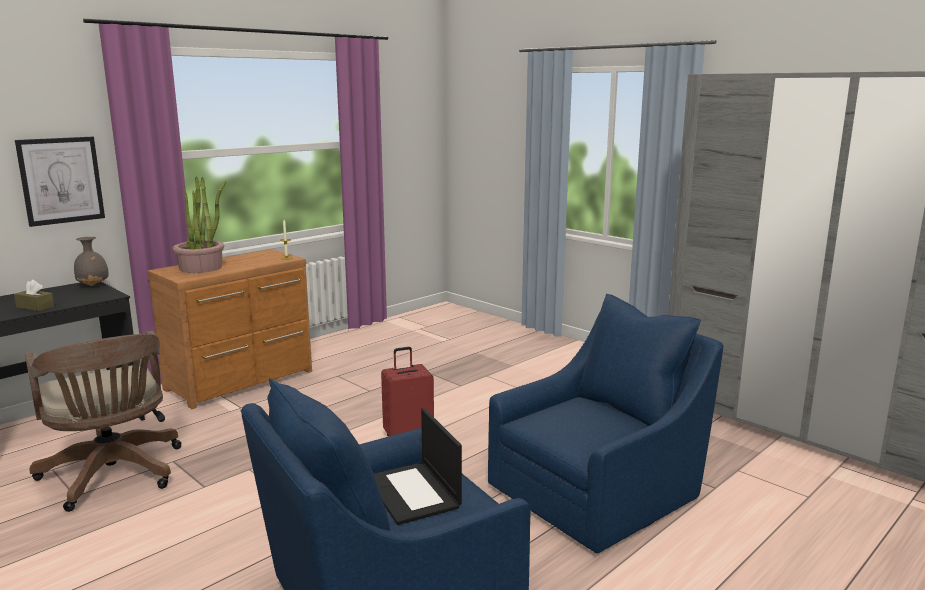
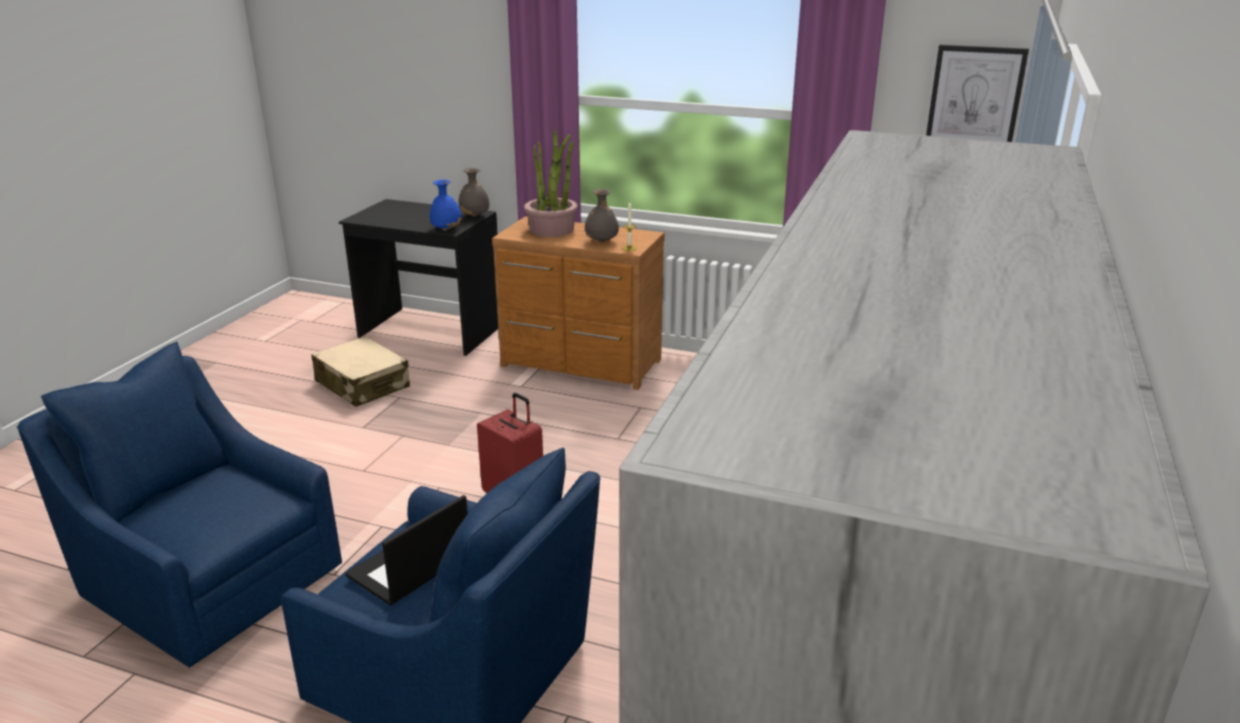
camera: 65 degrees right, 10 degrees up
brown tissue box [14,280,54,311] -> none
picture [15,137,105,227] -> picture moved to [926,45,1029,142]
brown office chair [25,331,181,512] -> beige suitcase [311,336,410,407]
laptop [374,408,462,525] -> laptop moved to [345,495,468,606]
none -> blue vase [430,179,462,231]
none -> grey vase [584,189,619,242]

